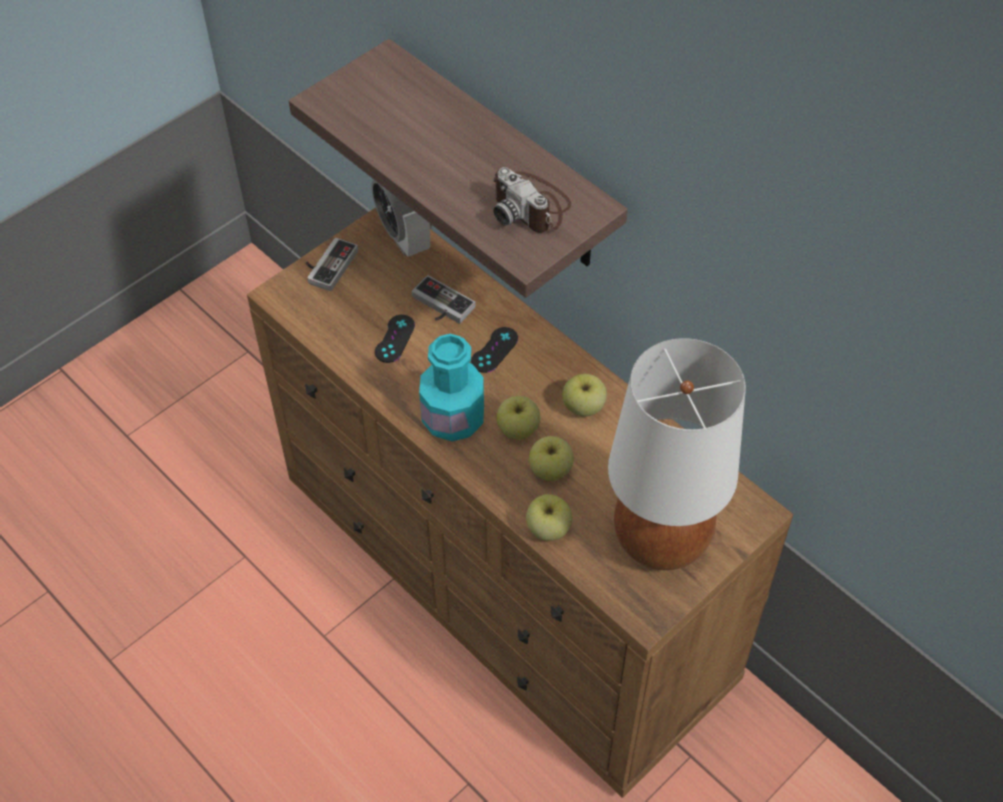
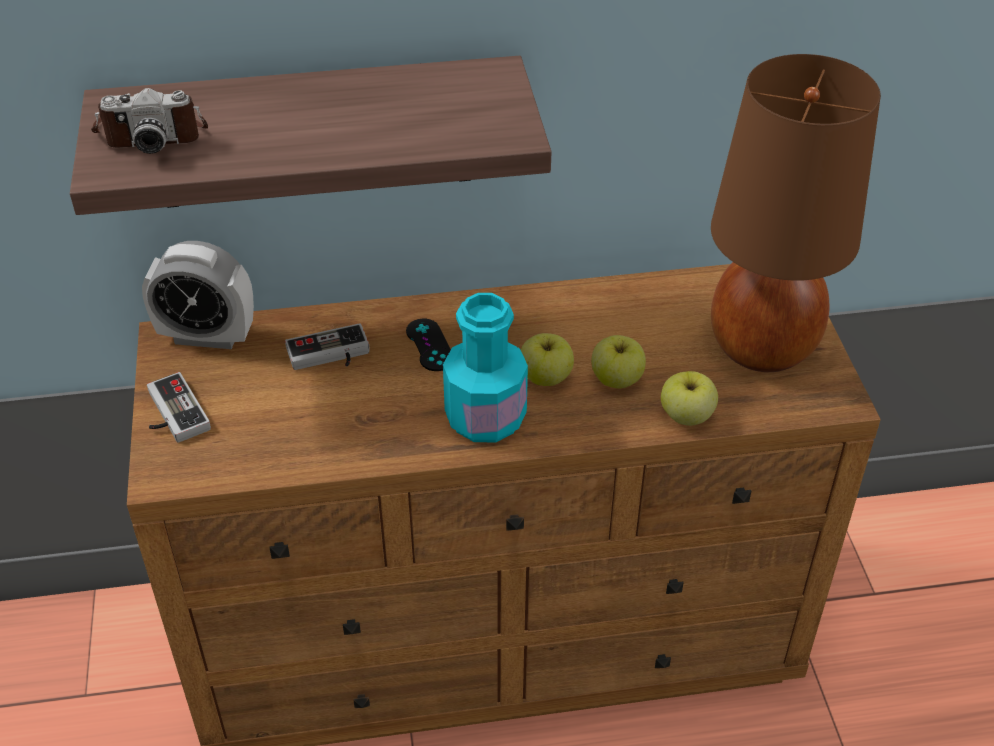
camera: 55 degrees left, 10 degrees down
black game controller [375,315,415,363] -> none
camera [493,167,572,233] -> camera moved to [91,88,208,154]
apple [563,374,607,416] -> none
white table lamp [608,338,746,570] -> brown table lamp [711,54,881,372]

